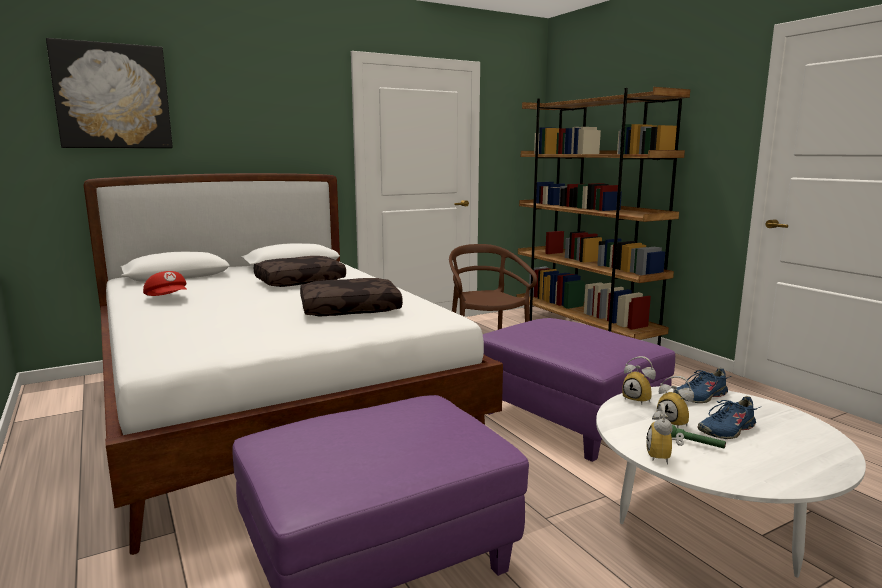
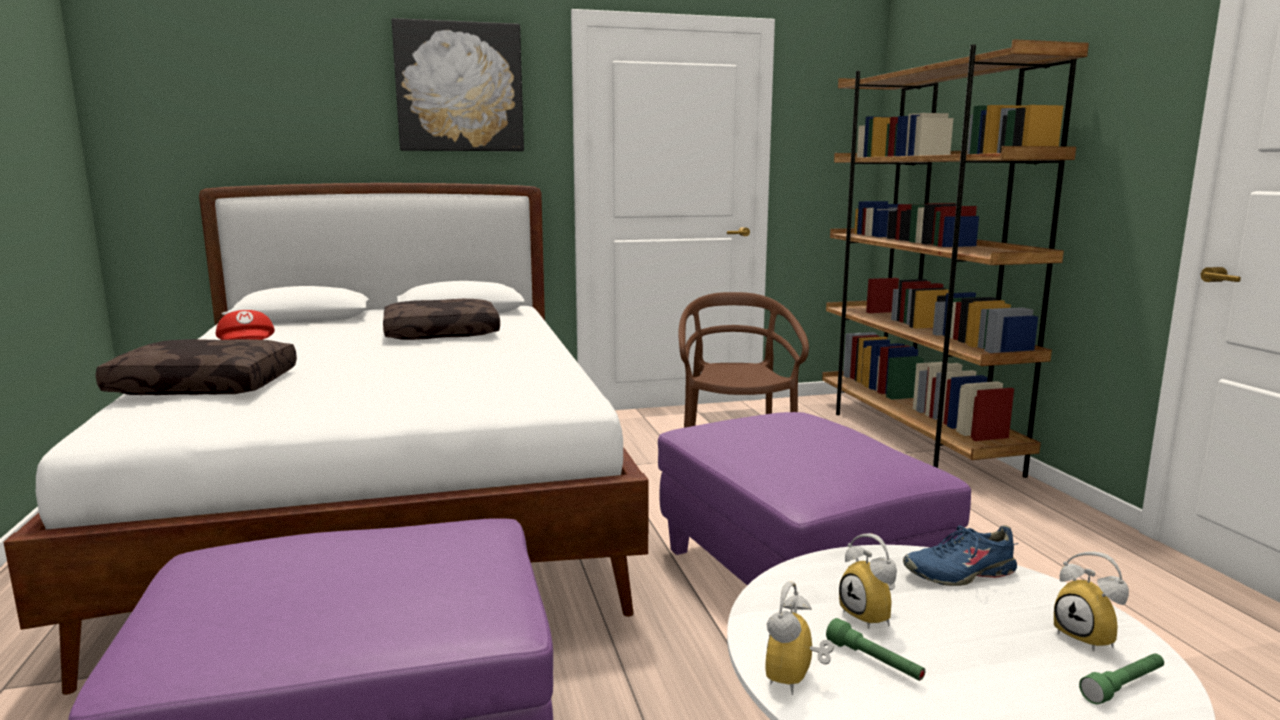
camera: 15 degrees right, 0 degrees up
picture [46,38,173,148] -> picture moved to [391,18,524,151]
brown pillow [300,278,403,316] -> brown pillow moved to [96,339,297,395]
alarm clock [623,356,656,405] -> alarm clock moved to [1054,551,1129,652]
blue shoe [698,396,760,439] -> none
none -> green flashlight [1079,653,1164,704]

